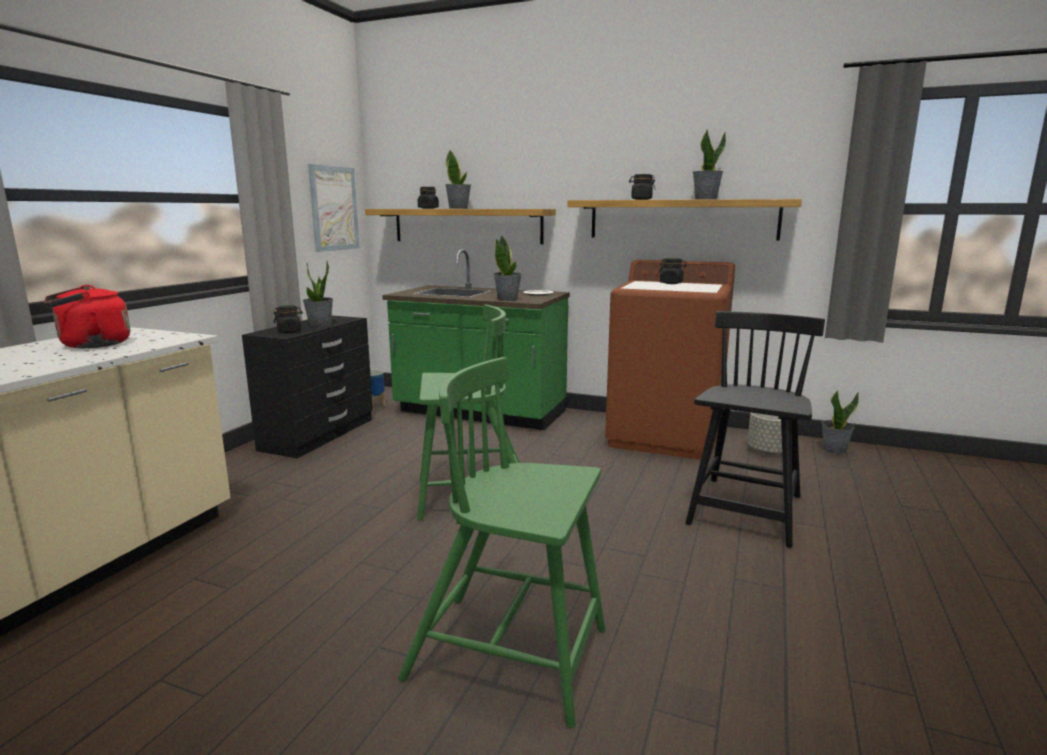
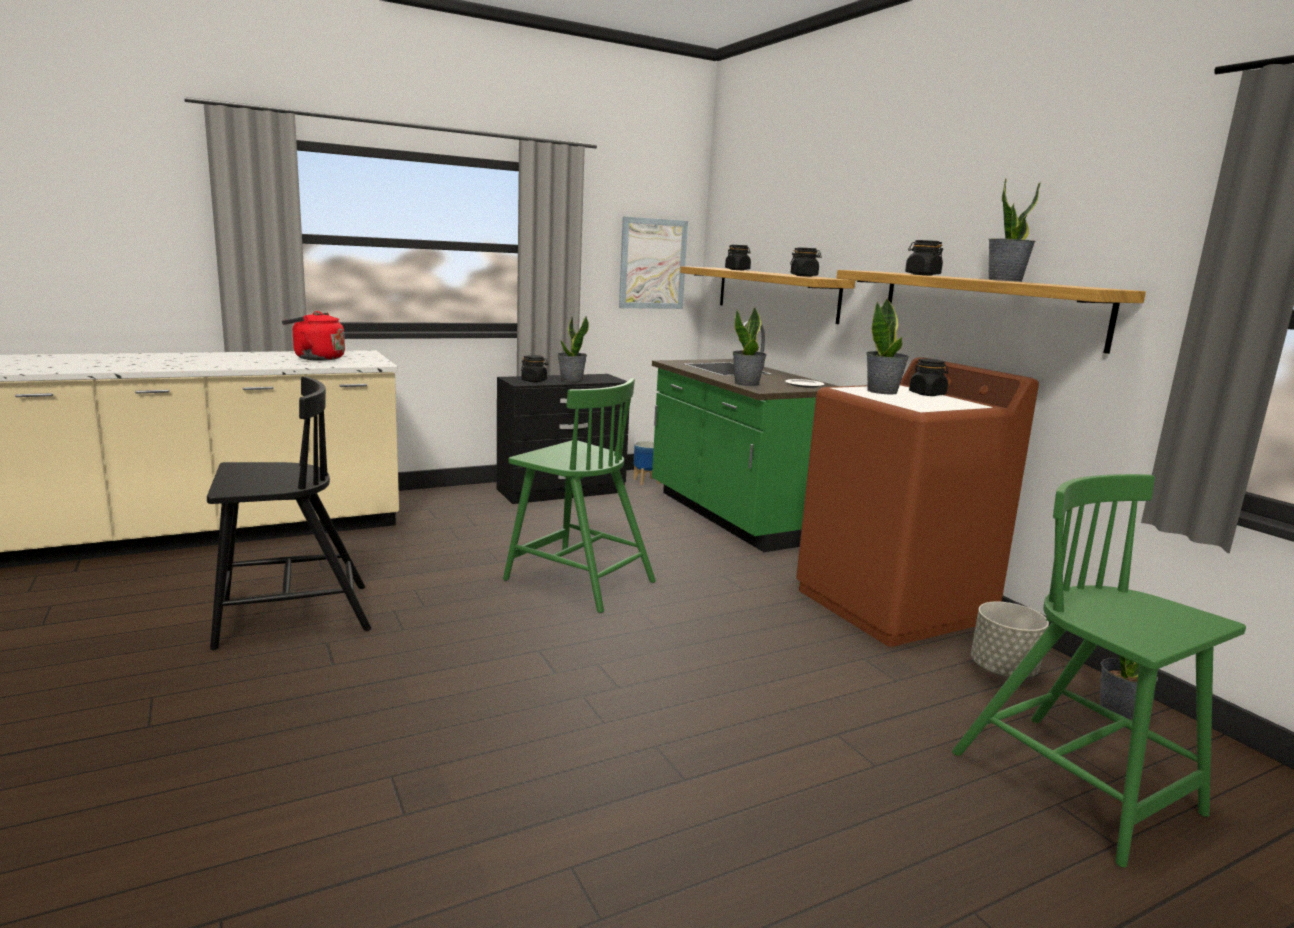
camera: 40 degrees right, 0 degrees up
green chair [398,357,605,728] -> green chair moved to [952,474,1246,868]
potted plant [445,150,471,209] -> potted plant moved to [866,298,909,394]
black chair [686,311,825,548] -> black chair moved to [207,376,371,650]
none -> black jar [790,247,822,277]

